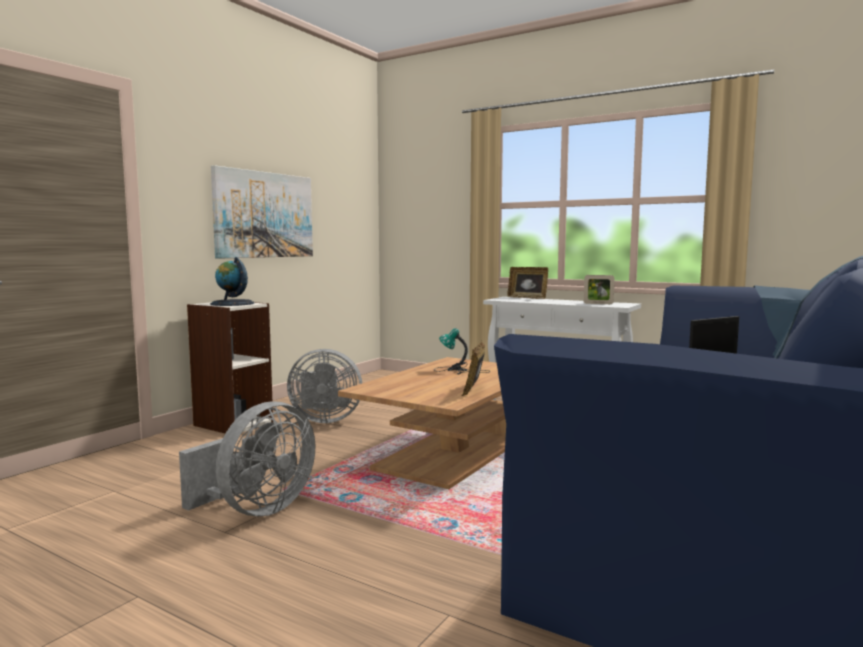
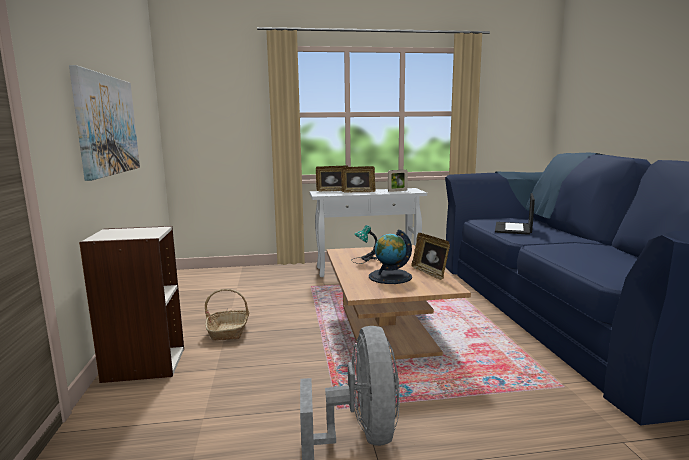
camera: 40 degrees left, 5 degrees up
globe [210,257,255,306] -> globe moved to [369,230,412,284]
grey fan [287,349,362,423] -> basket [205,289,250,340]
none -> picture frame [341,166,375,192]

